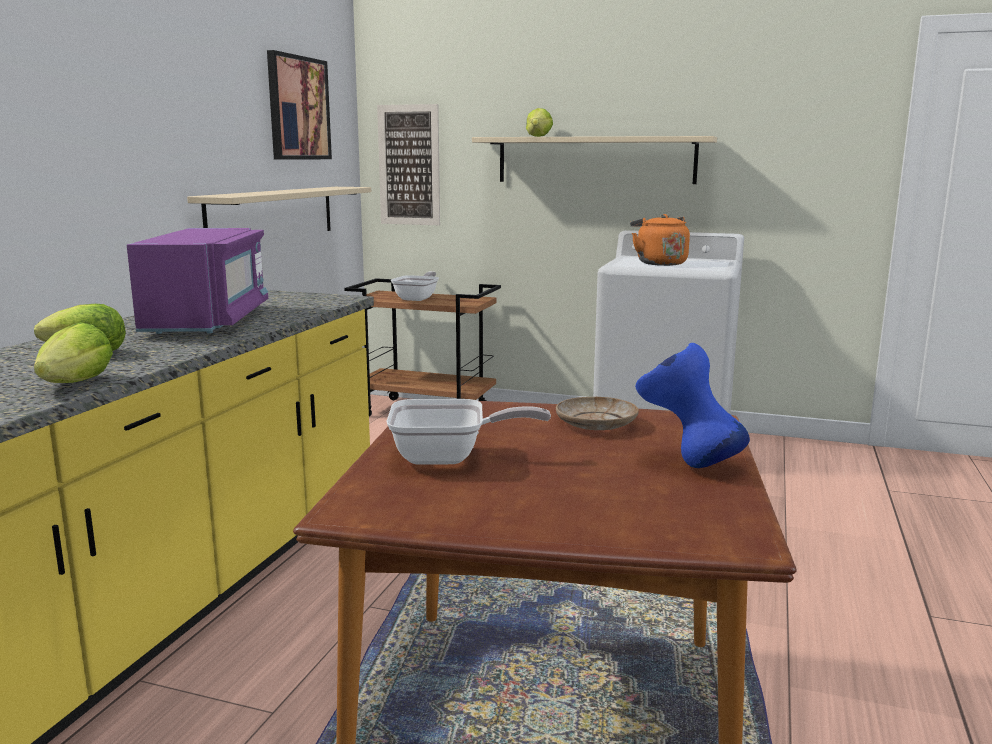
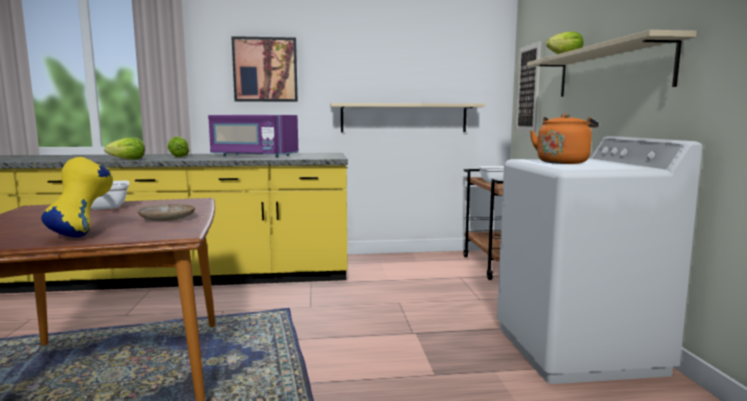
camera: 65 degrees right, 5 degrees down
purple microwave [127,228,268,334] -> purple microwave turned 45 degrees clockwise [208,115,298,158]
picture [267,50,332,160] -> picture moved to [231,36,298,102]
blue vase [635,343,750,468] -> yellow vase [41,157,113,237]

